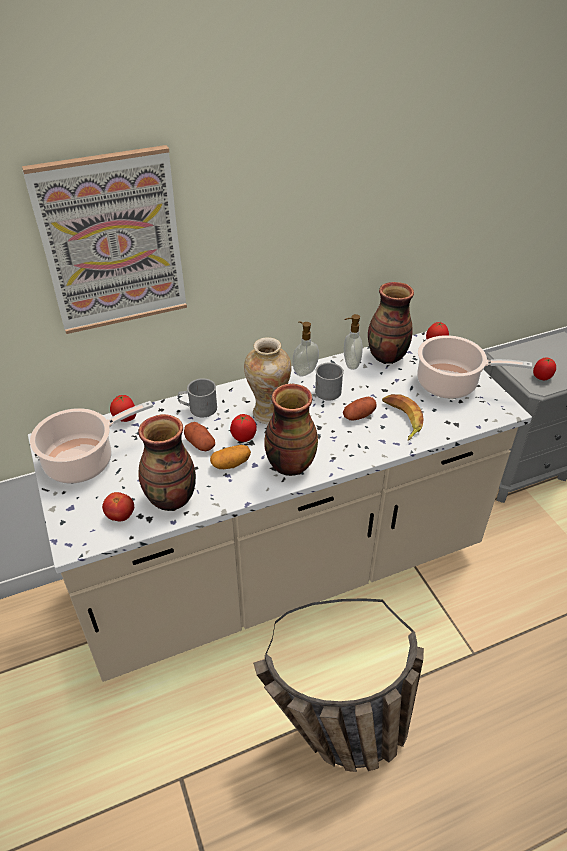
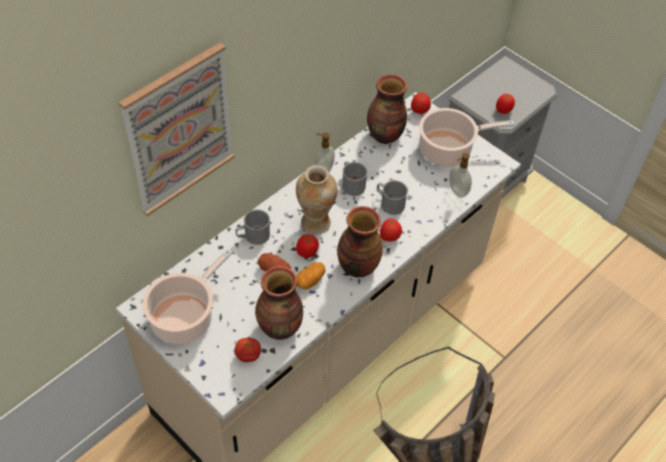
camera: 25 degrees left, 10 degrees up
tomato [110,394,136,422] -> tomato moved to [380,219,402,241]
potato [343,397,376,421] -> grey mug [377,180,408,215]
soap dispenser [344,314,363,370] -> soap dispenser moved to [449,153,472,198]
banana [382,394,424,441] -> none

